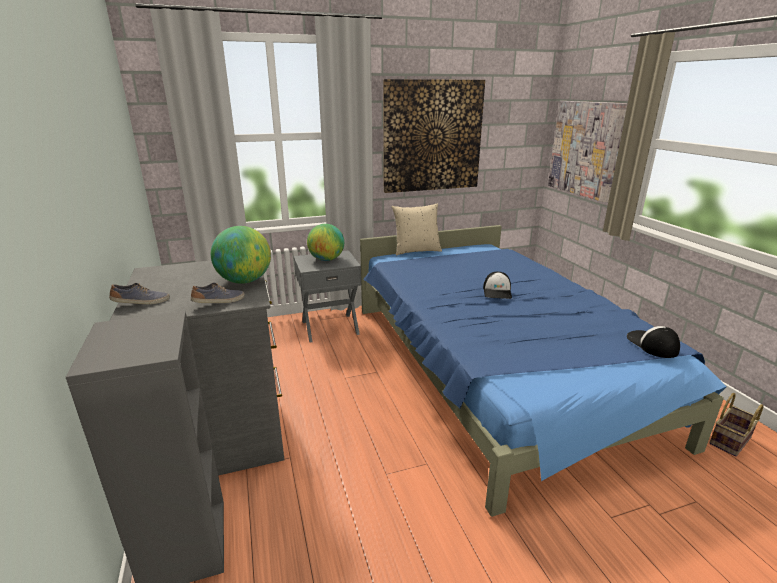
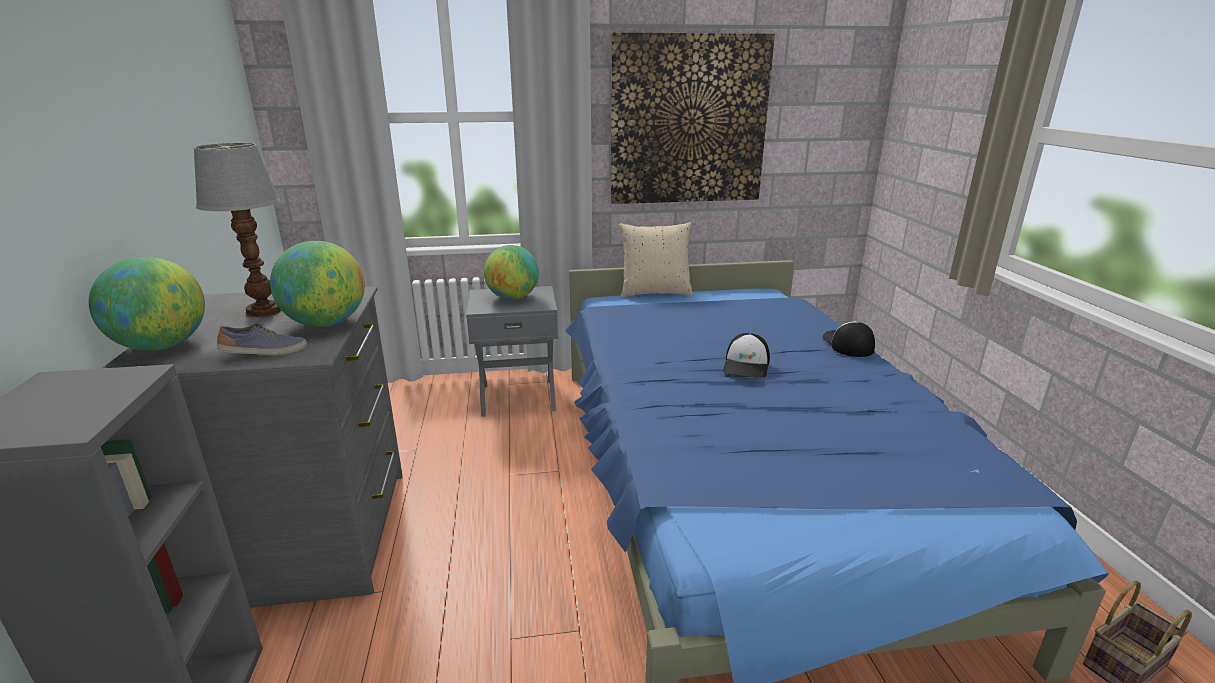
camera: 10 degrees right, 0 degrees up
shoe [109,283,170,305] -> globe [89,257,205,351]
picture [548,101,628,202] -> none
cap [627,326,680,358] -> cap moved to [823,321,875,357]
none -> table lamp [194,143,281,317]

